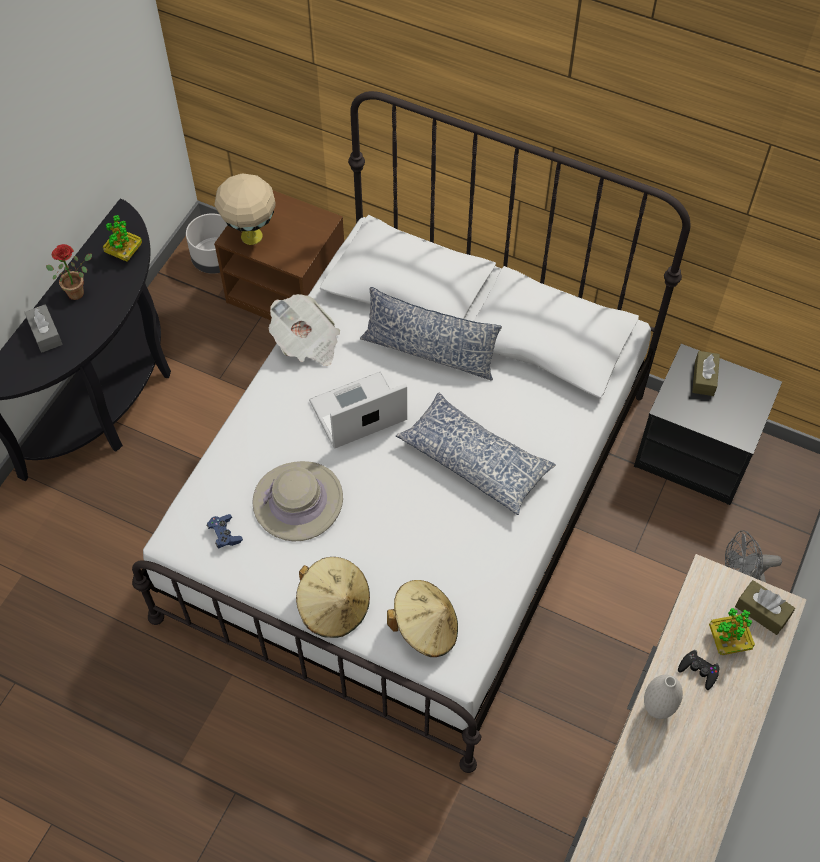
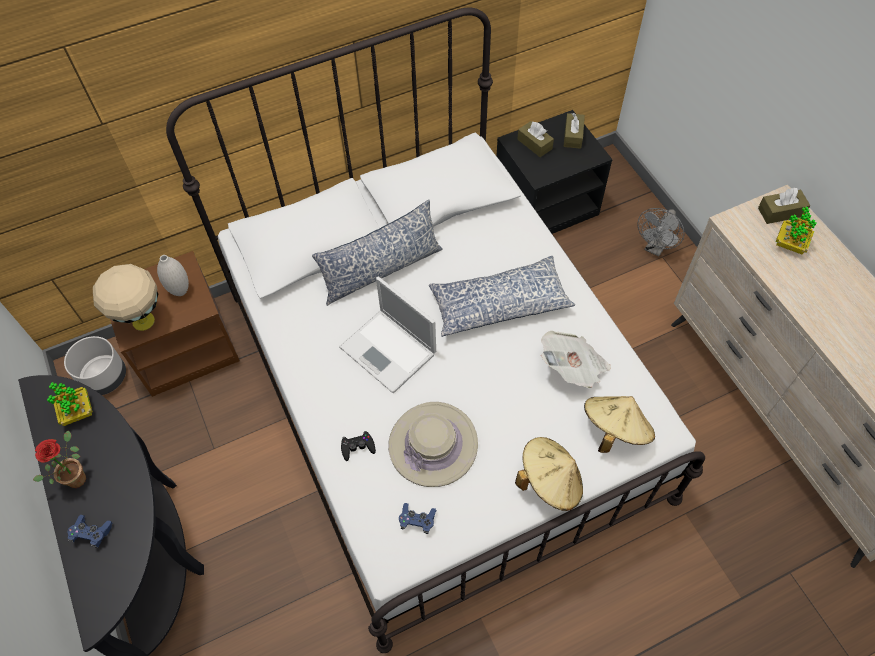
camera: 50 degrees left, 0 degrees up
grey tissue box [24,304,63,353] -> blue game controller [67,515,112,548]
newspaper [268,294,340,366] -> newspaper moved to [541,331,611,389]
laptop [309,371,407,448] -> laptop turned 60 degrees counterclockwise [339,276,436,393]
white vase [644,675,683,719] -> white vase moved to [157,255,189,296]
black game controller [678,650,720,690] -> black game controller moved to [341,431,376,461]
none -> brown tissue box [564,113,585,149]

